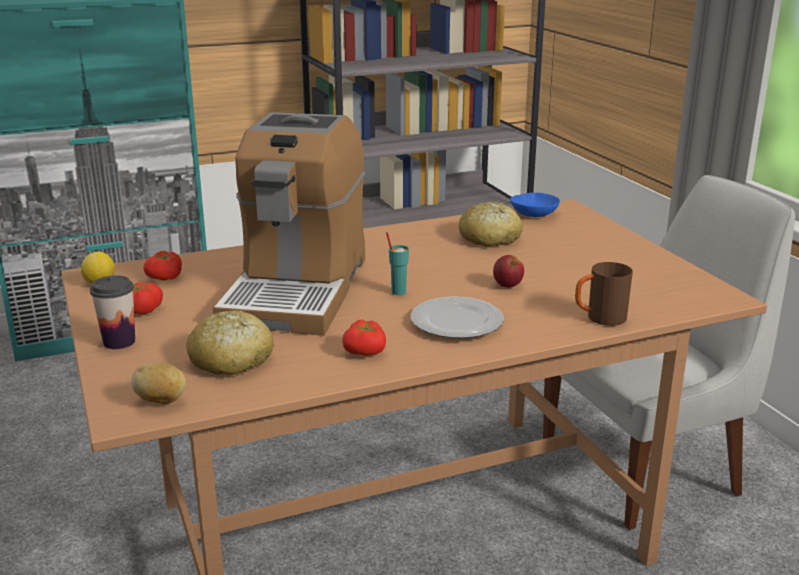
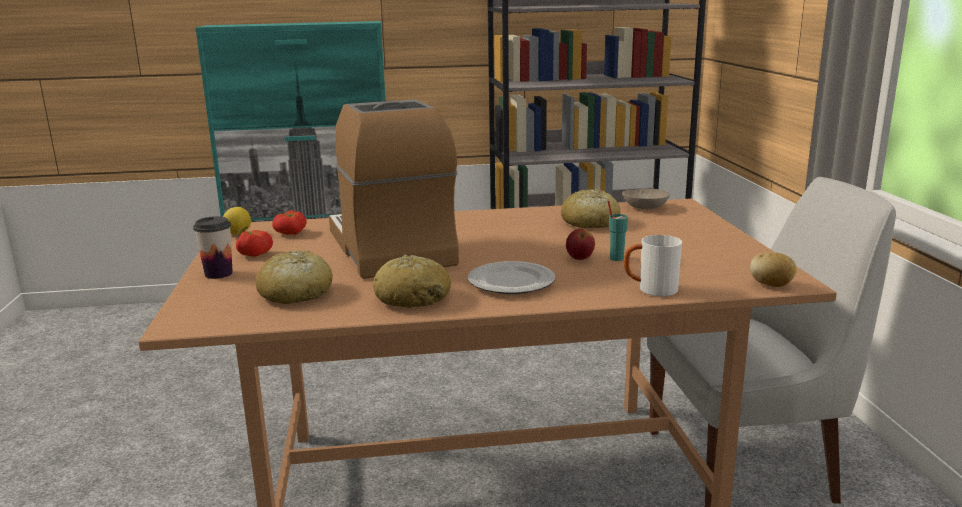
camera: 15 degrees right, 5 degrees down
potato [131,362,186,404] -> potato moved to [750,252,797,287]
coffee machine [213,112,365,336] -> coffee machine turned 135 degrees clockwise [329,99,459,279]
tomato [342,320,386,356] -> bread [373,255,451,308]
turquoise cup [386,232,409,295] -> turquoise cup moved to [608,201,628,261]
blue bowl [510,193,560,217] -> beige bowl [622,188,670,209]
brown mug [575,262,633,326] -> white mug [624,235,682,296]

